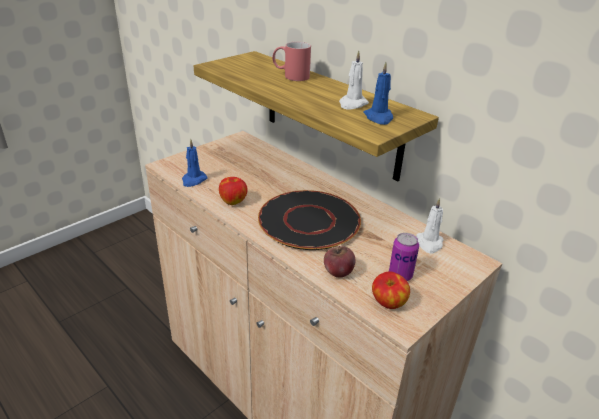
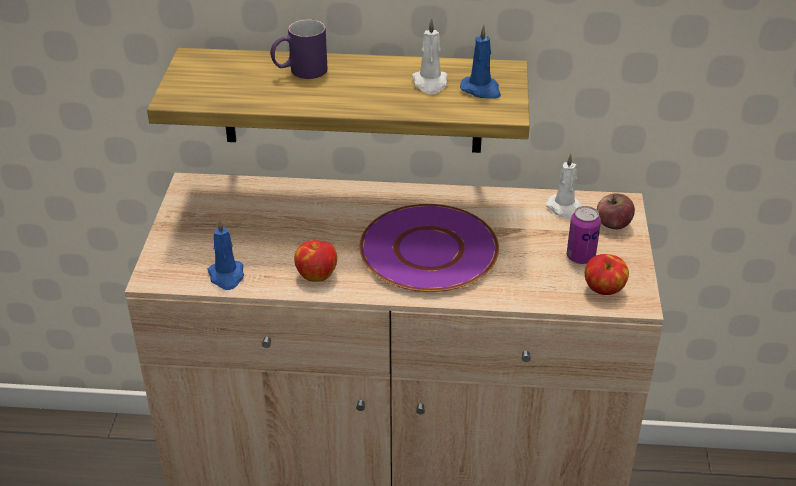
camera: 40 degrees left, 5 degrees up
black plate [258,190,361,250] -> purple plate [359,204,499,292]
red mug [272,42,311,81] -> purple mug [270,19,327,79]
apple [324,245,356,277] -> apple moved to [597,193,635,229]

